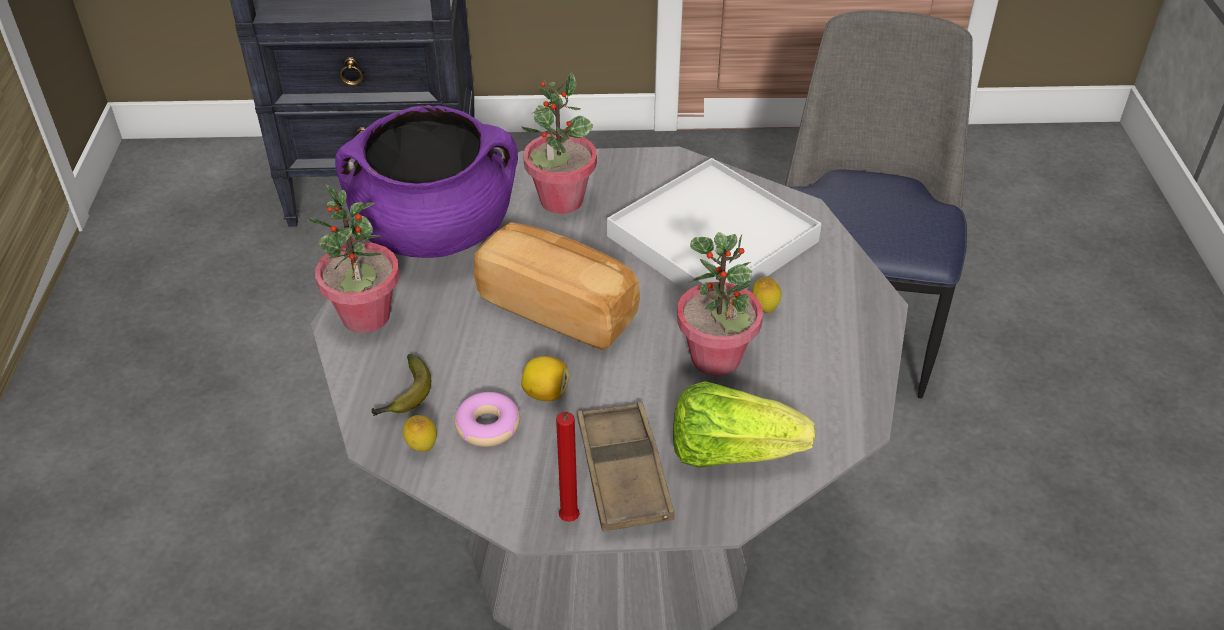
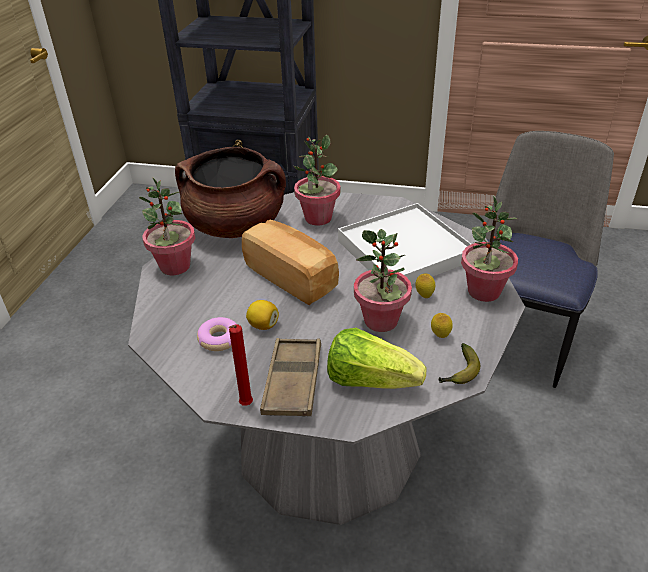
camera: 15 degrees right, 5 degrees down
purple cooking pot [335,105,518,258] -> brown cooking pot [175,147,286,238]
banana [372,354,431,416] -> banana moved to [439,343,480,384]
lemon [403,415,437,452] -> lemon moved to [431,313,453,338]
none -> potted plant [461,196,518,302]

